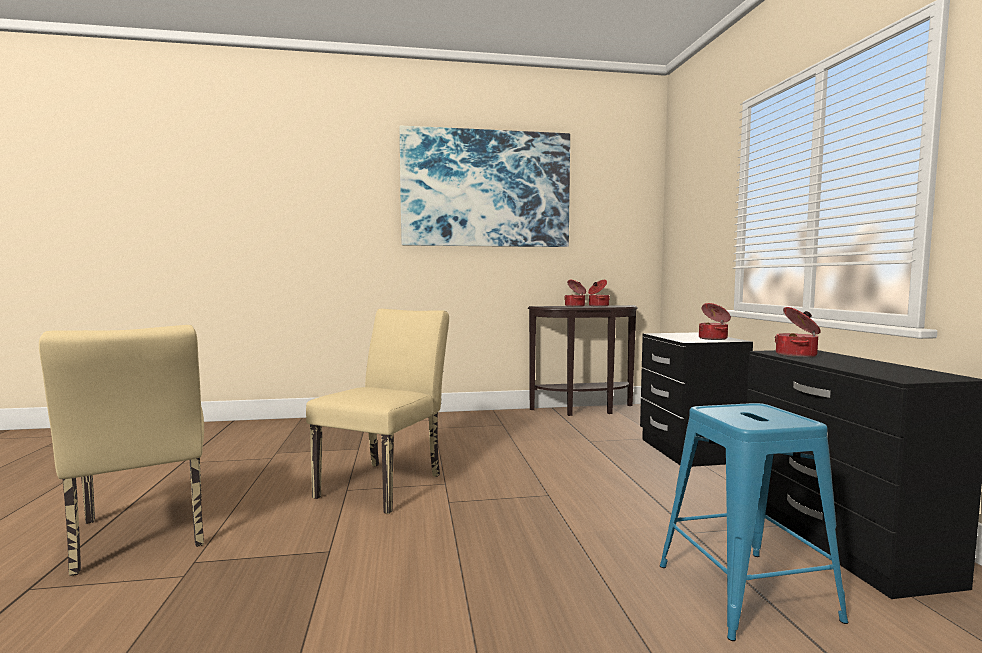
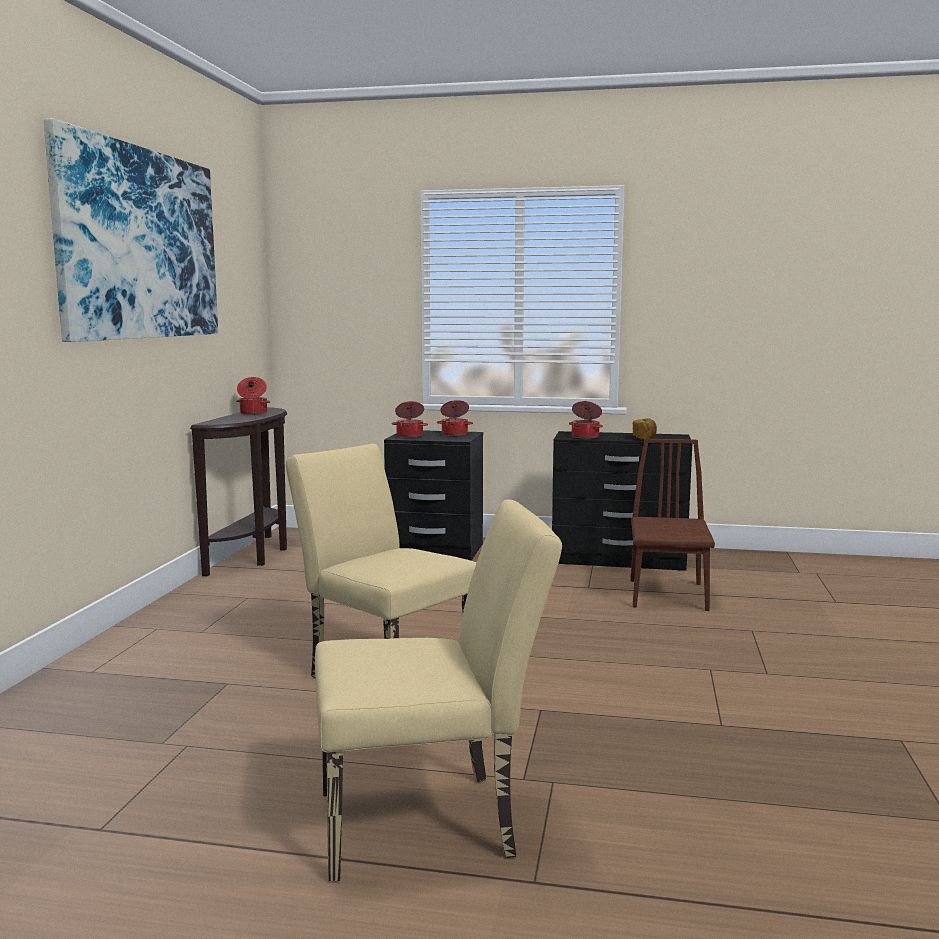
camera: 70 degrees left, 5 degrees up
cooking pot [564,280,586,307] -> cooking pot moved to [392,401,428,437]
blue stool [660,403,848,641] -> brown chair [630,439,715,611]
none -> bread [633,419,657,439]

